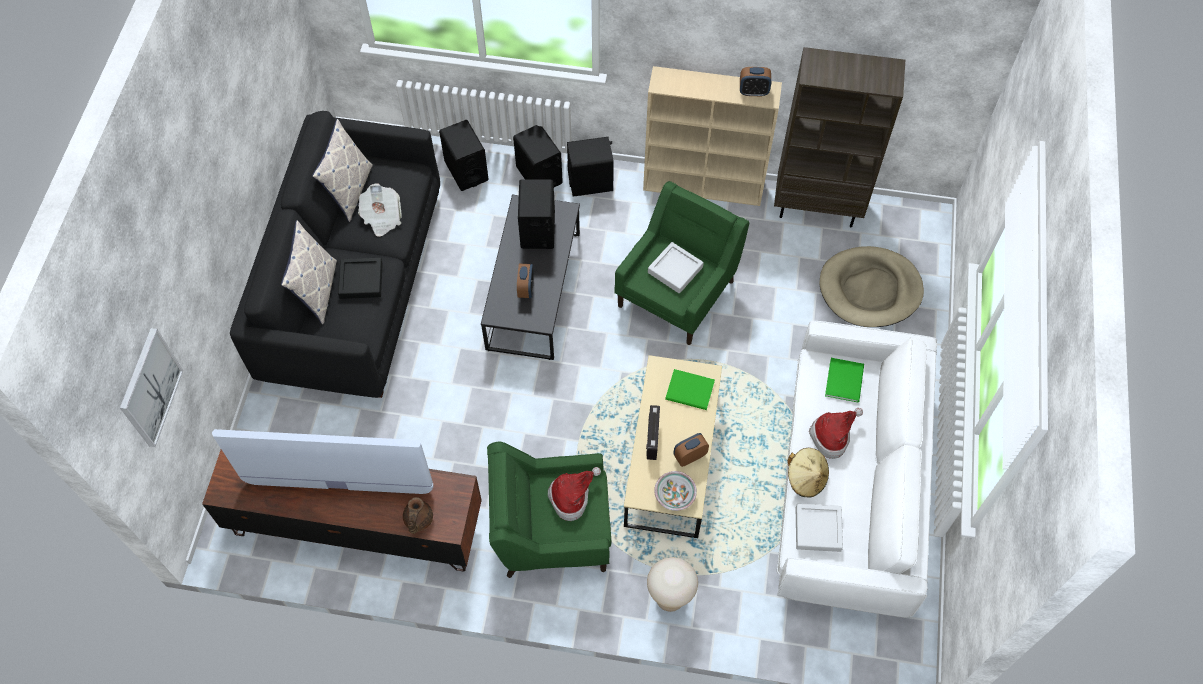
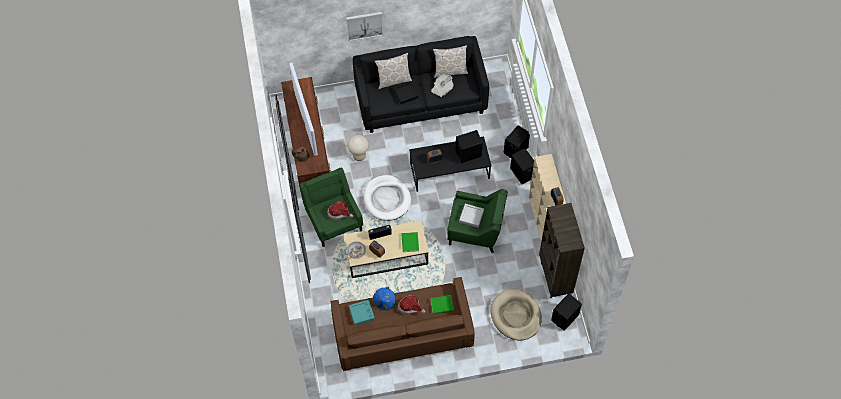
camera: 70 degrees right, 0 degrees up
picture [120,328,183,447] -> picture moved to [346,12,383,41]
black speaker [439,120,488,191] -> black speaker moved to [551,293,582,331]
beige stool [647,557,698,612] -> beige stool moved to [347,135,369,161]
white sofa [777,321,937,618] -> brown sofa [330,277,475,371]
beige hat [788,448,829,497] -> blue hat [373,287,396,311]
grey tray [796,504,843,552] -> turquoise tray [349,300,375,325]
none -> white dog bed [364,175,411,221]

